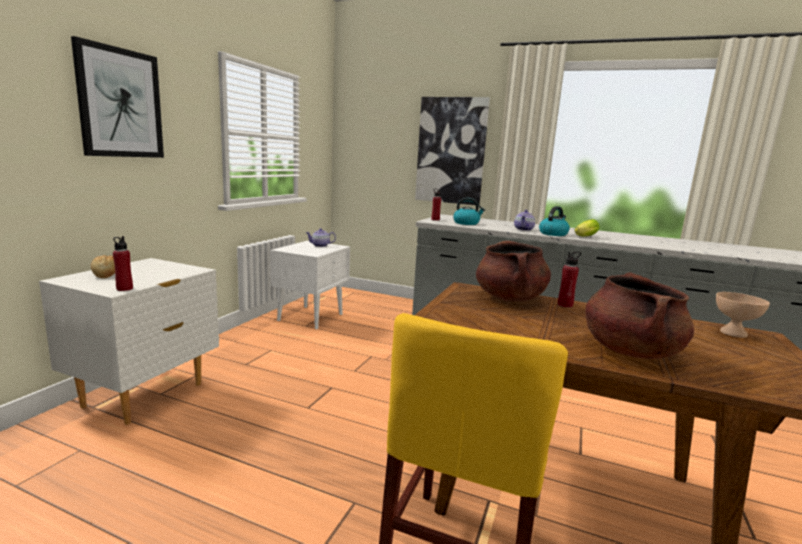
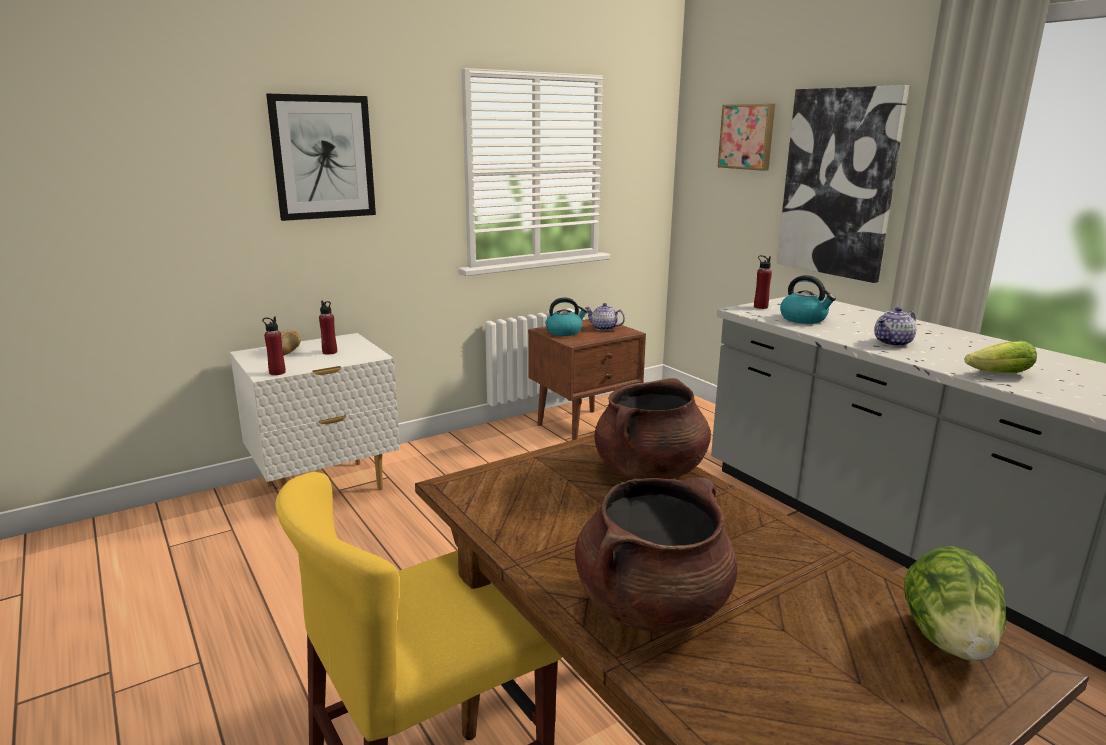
camera: 35 degrees right, 5 degrees up
white nightstand [270,241,350,329] -> brown nightstand [528,319,646,440]
kettle [539,206,570,236] -> kettle moved to [545,297,588,336]
red bottle [558,252,581,308] -> red bottle moved to [319,300,337,355]
beige bowl [716,292,770,338] -> lettuce [904,546,1006,661]
none -> picture [718,104,775,171]

